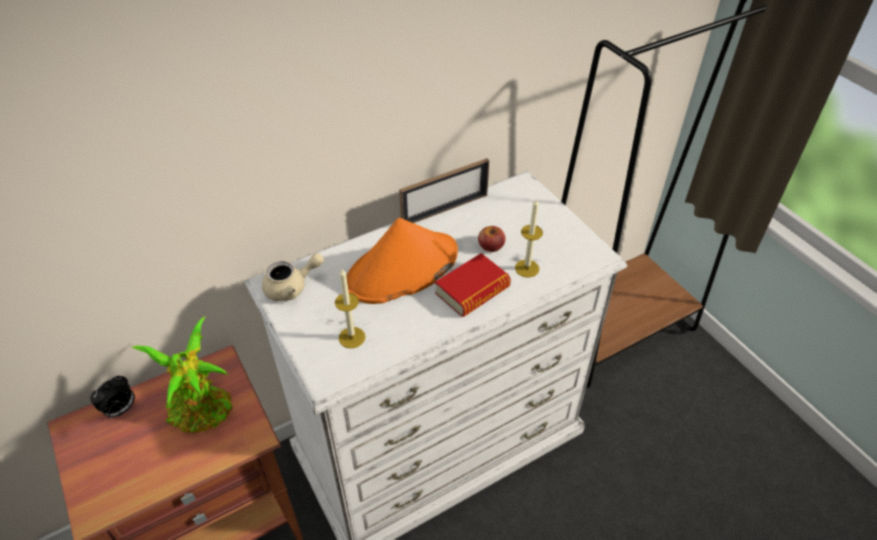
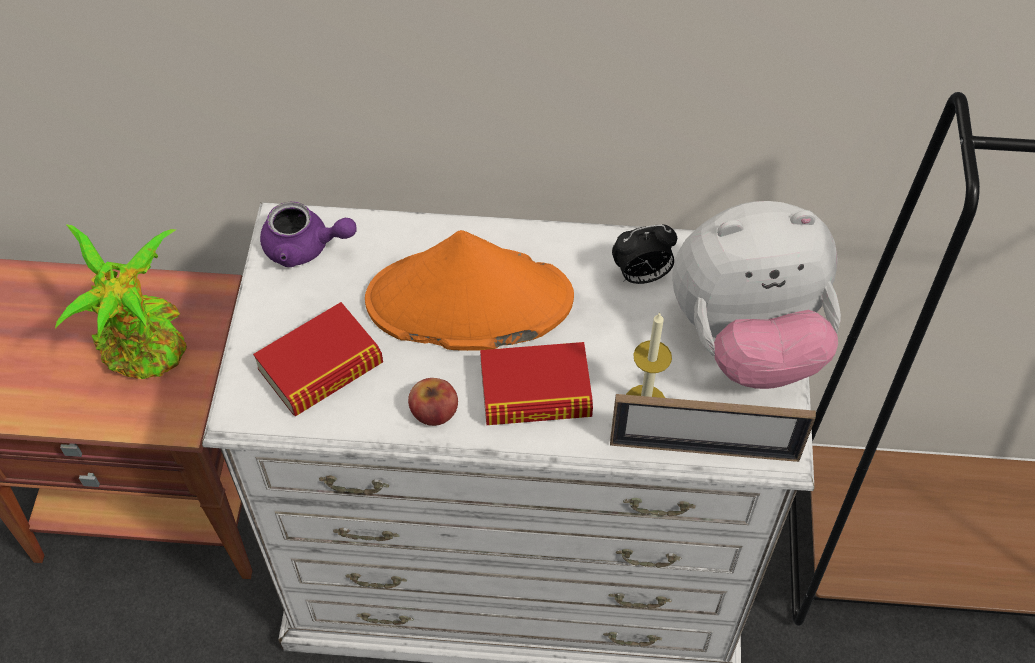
camera: 35 degrees right, 10 degrees up
alarm clock [90,376,135,418] -> alarm clock moved to [612,224,677,284]
beige teapot [262,253,324,301] -> purple teapot [260,202,357,267]
candle [335,269,366,348] -> book [253,302,383,416]
picture frame [399,158,489,223] -> picture frame moved to [610,394,816,462]
apple [478,226,505,252] -> apple moved to [408,378,458,426]
none -> plush toy [672,201,841,389]

